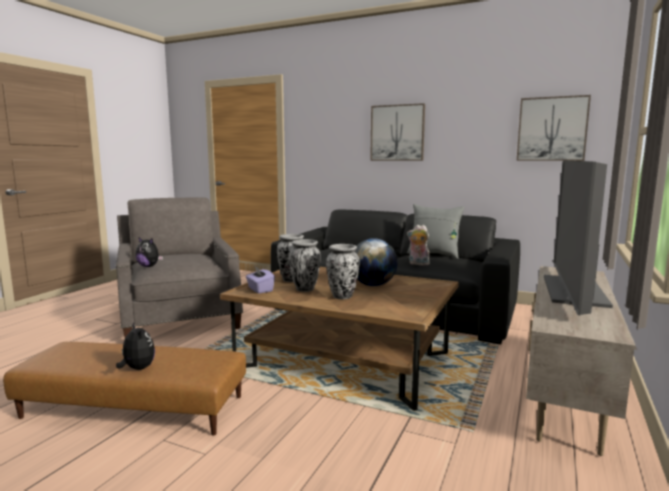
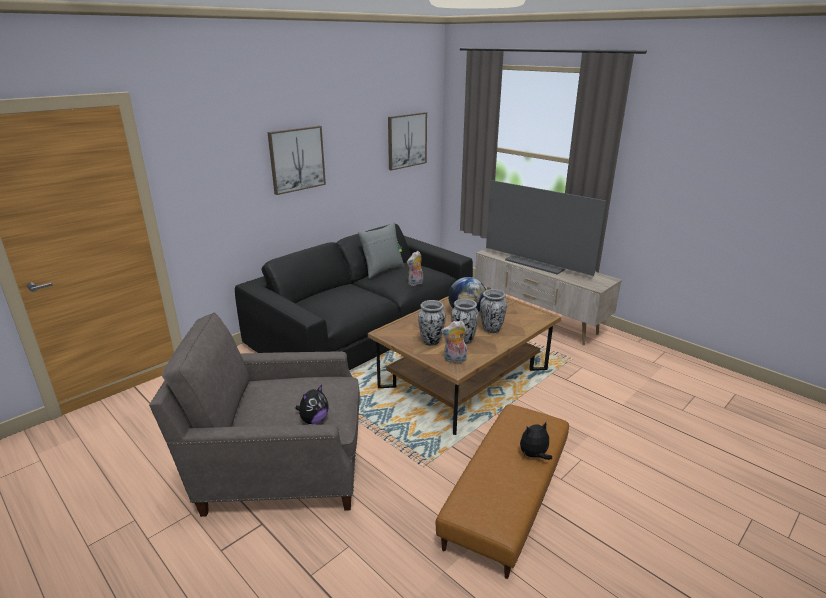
camera: 70 degrees left, 15 degrees up
purple tissue box [246,265,275,293] -> plush toy [441,320,467,363]

